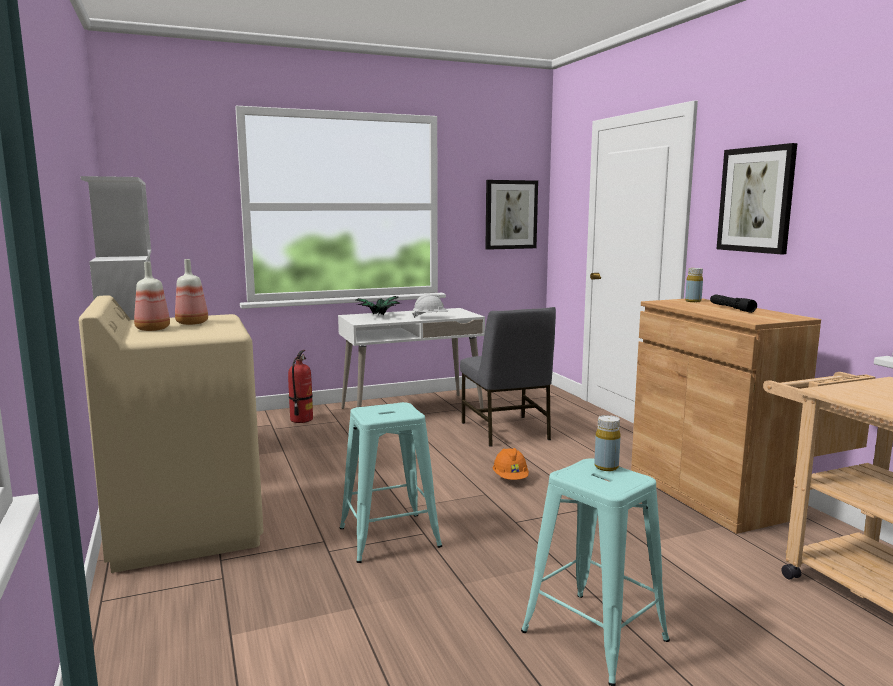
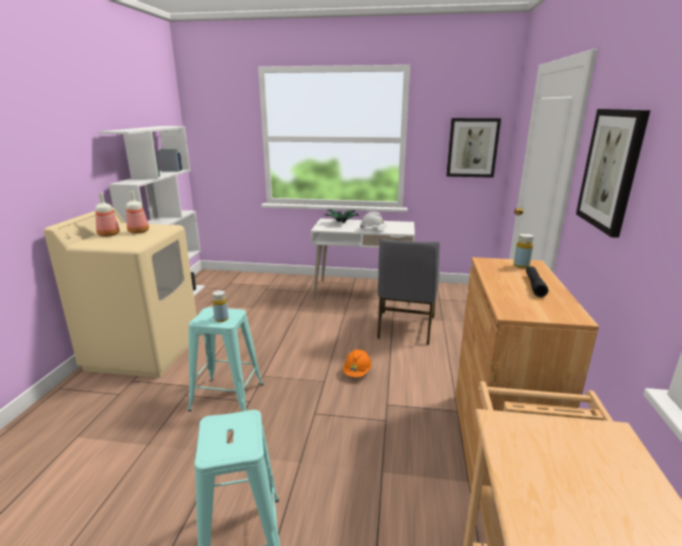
camera: 30 degrees right, 10 degrees up
fire extinguisher [288,350,313,423] -> none
yellow bottle [594,415,621,471] -> yellow bottle moved to [212,290,229,322]

